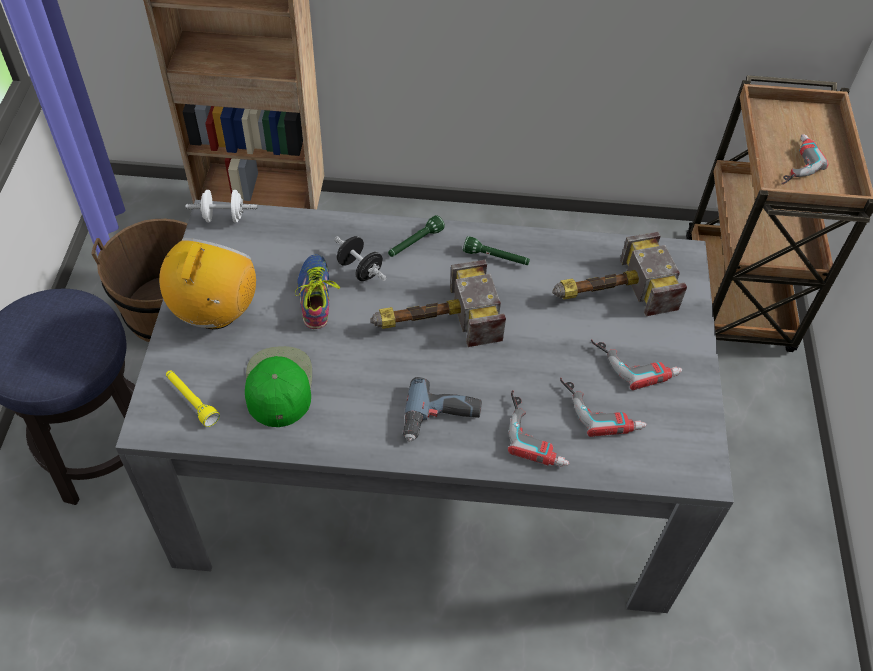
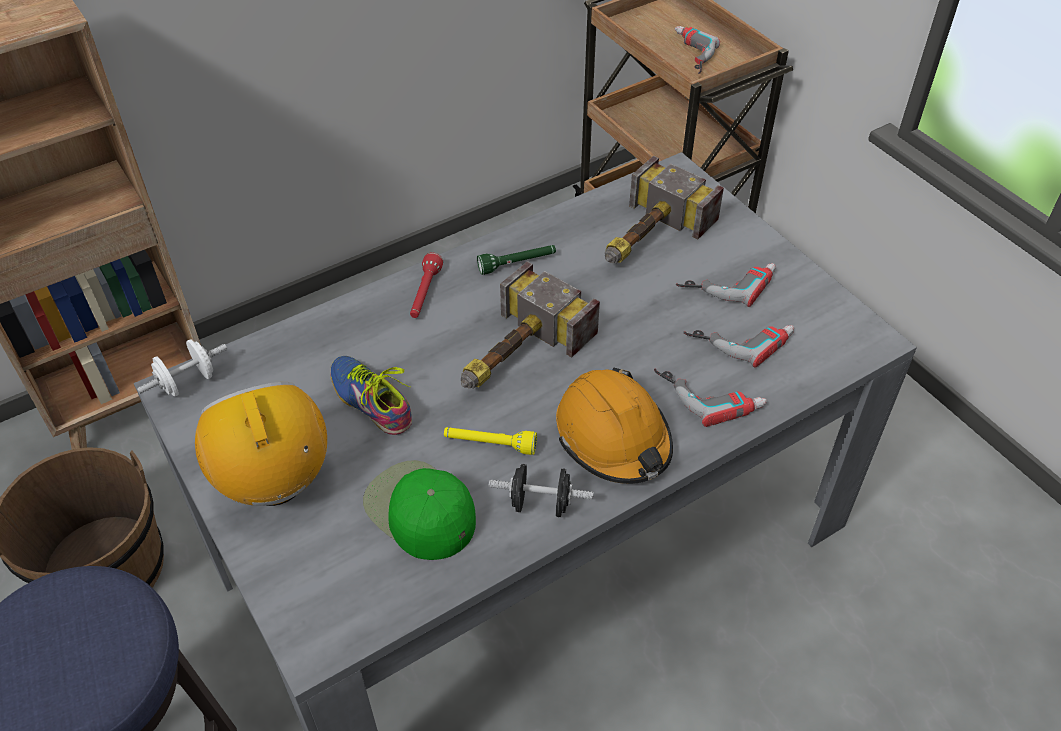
camera: 35 degrees left, 5 degrees down
yellow flashlight [166,370,220,427] -> yellow flashlight moved to [444,427,537,455]
black dumbbell [334,236,387,281] -> black dumbbell moved to [489,464,594,517]
green flashlight [388,215,445,257] -> red flashlight [410,252,443,318]
power drill [403,377,482,442] -> orange hard hat [556,368,673,484]

